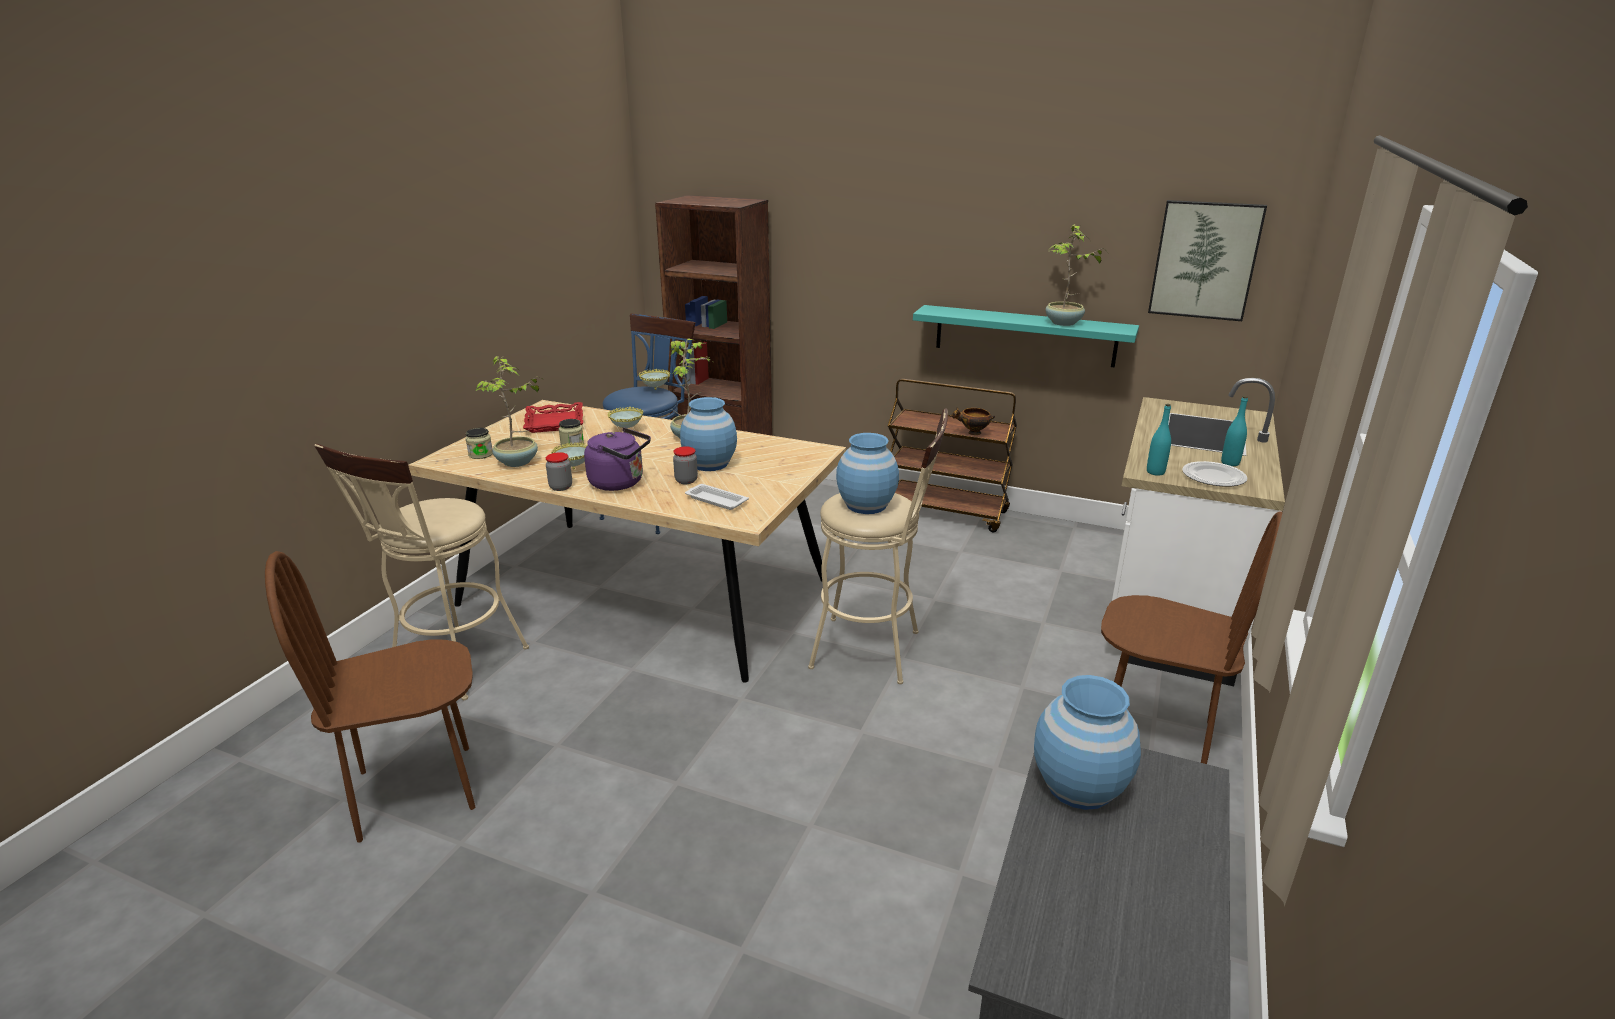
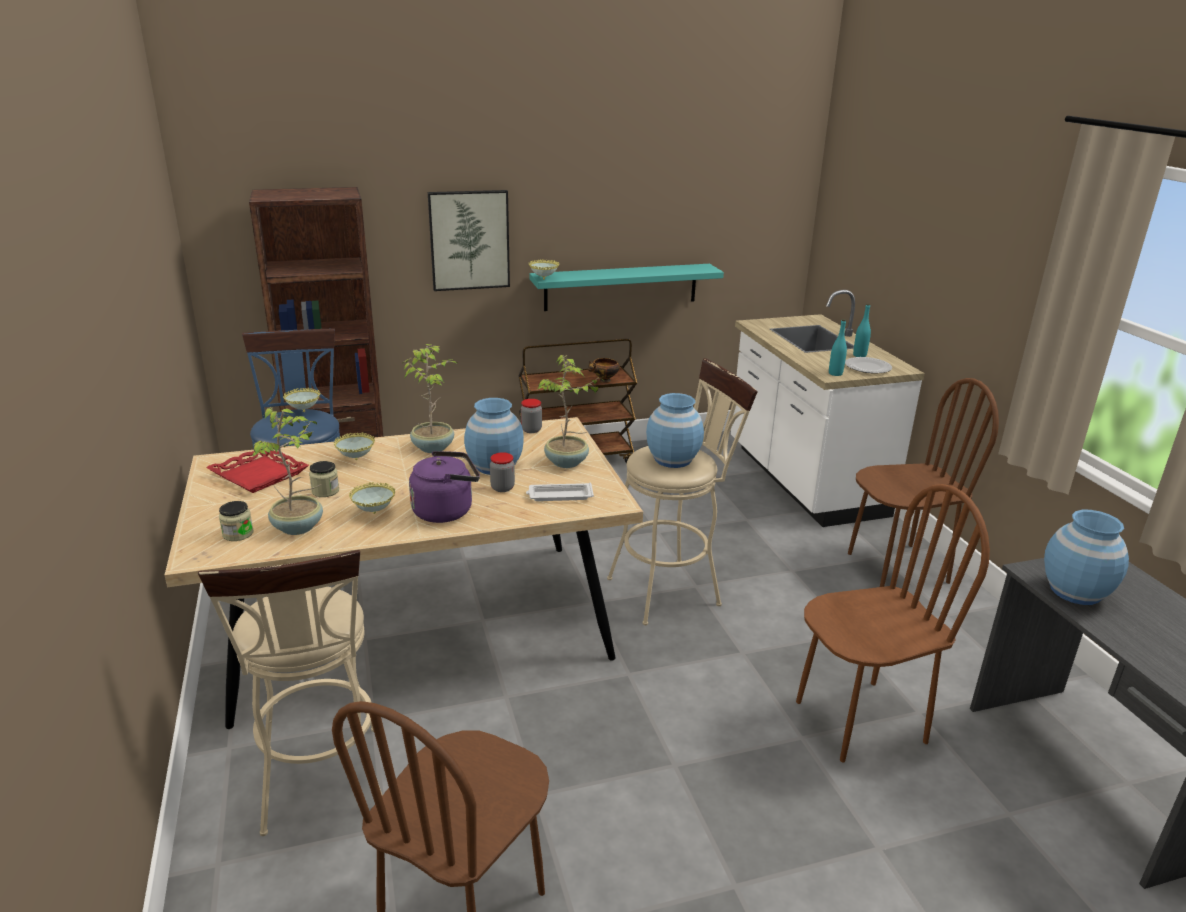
camera: 40 degrees left, 0 degrees up
jar [546,452,572,491] -> jar moved to [521,399,542,433]
potted plant [1046,224,1107,326] -> potted plant moved to [536,355,605,468]
picture [1148,200,1267,321] -> picture moved to [428,190,510,291]
none -> bowl [528,259,559,280]
none -> brown chair [796,484,990,762]

